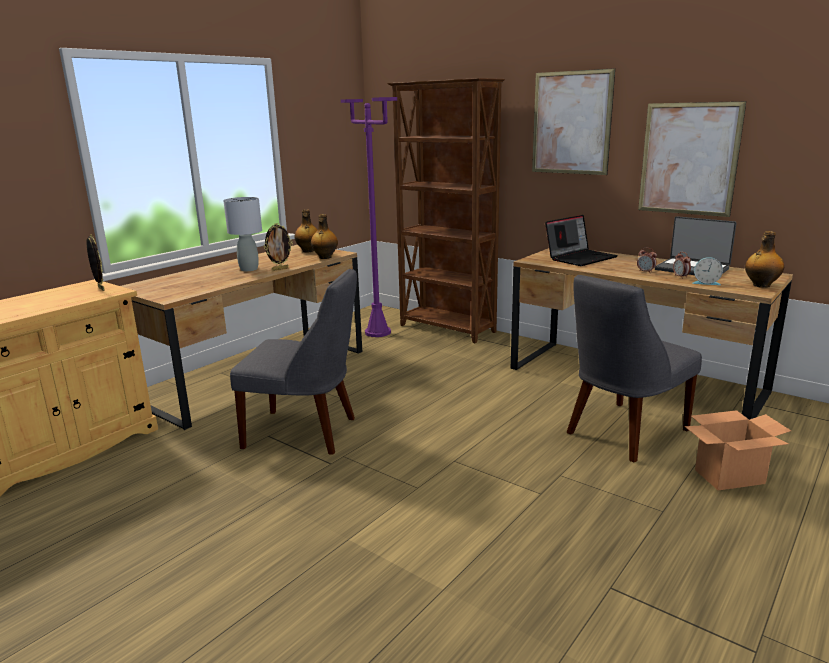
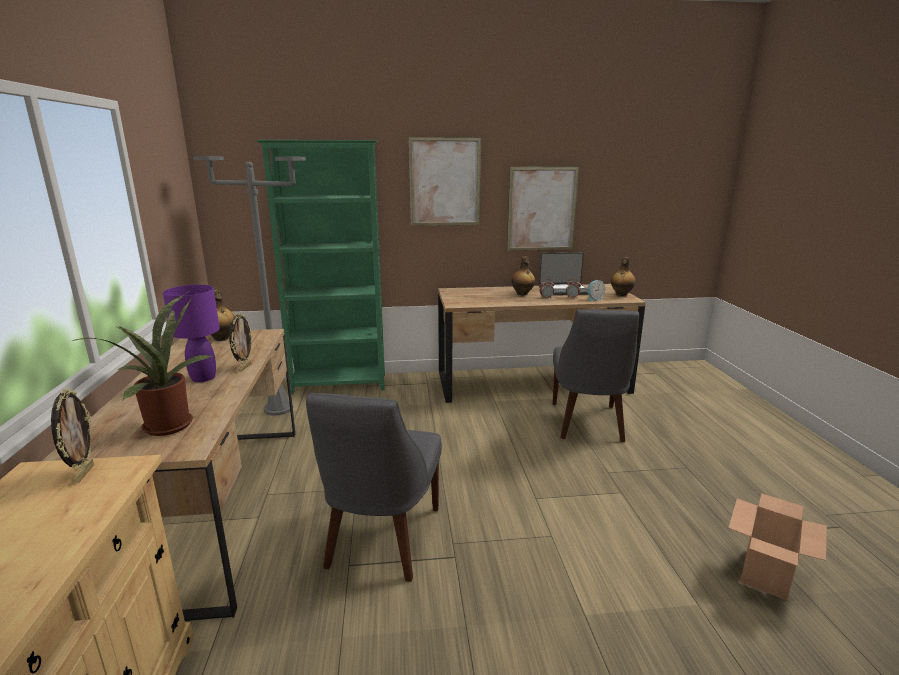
camera: 45 degrees left, 0 degrees up
picture frame [87,234,105,291] -> picture frame turned 75 degrees clockwise [51,388,94,483]
grey table lamp [223,197,262,271] -> purple table lamp [163,285,220,382]
grey chair [230,269,357,455] -> grey chair turned 135 degrees clockwise [306,393,442,582]
bottle [311,214,338,259] -> bottle moved to [511,256,535,295]
purple floor lamp [341,97,397,337] -> grey floor lamp [193,156,306,416]
brown bookcase [388,78,505,343] -> green bookcase [256,140,385,395]
laptop [545,215,618,266] -> none
cardboard box [685,410,791,491] -> cardboard box moved to [729,493,827,601]
none -> potted plant [72,295,212,436]

